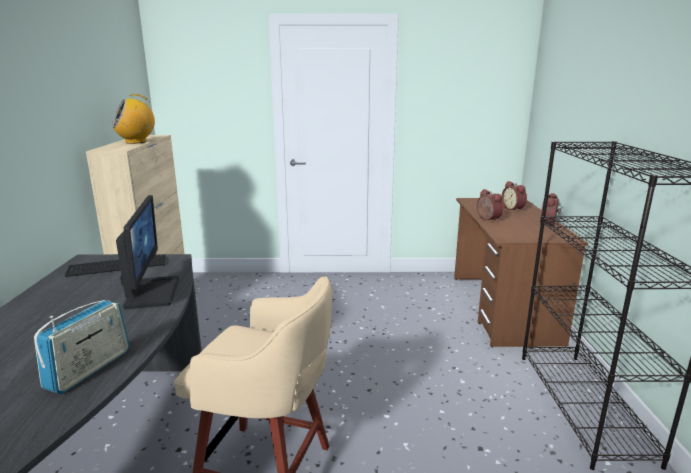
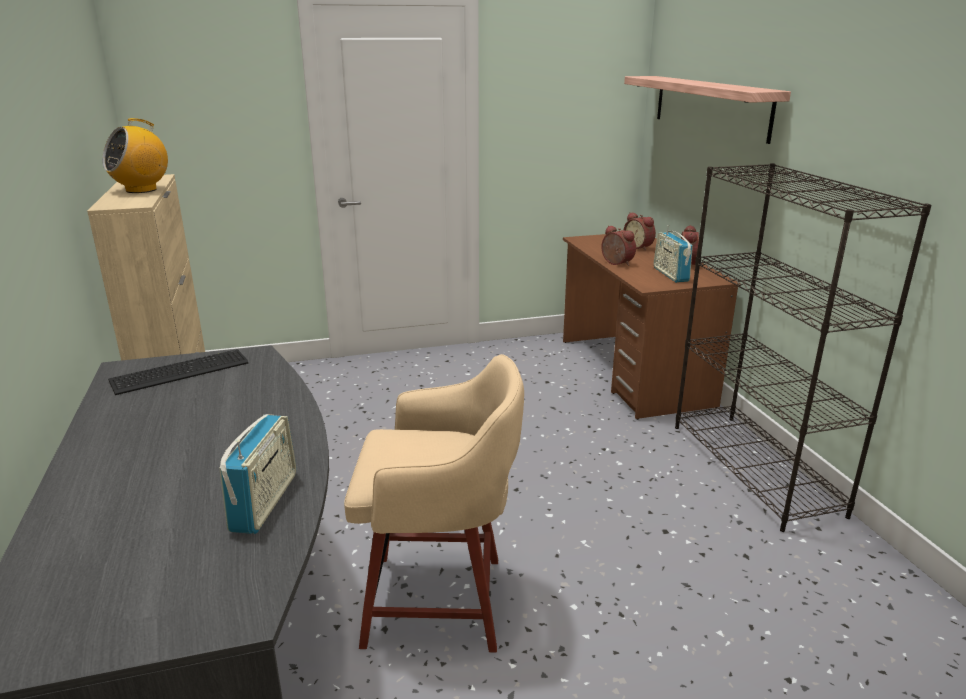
camera: 15 degrees left, 5 degrees up
monitor [116,195,179,309] -> none
none -> shelf [624,76,791,144]
none -> radio [653,225,693,283]

